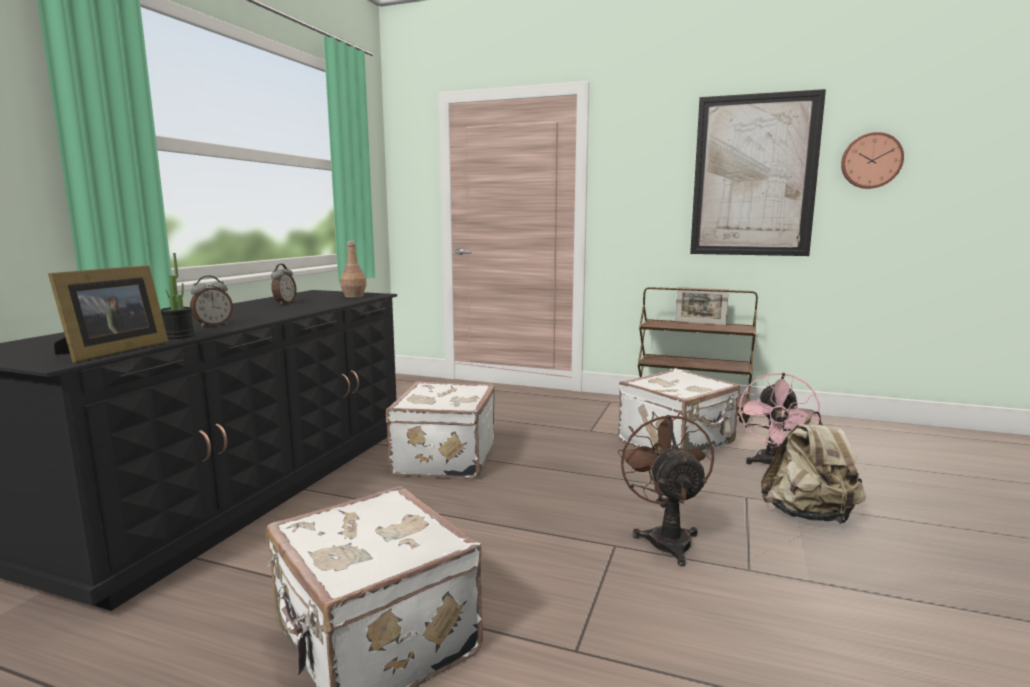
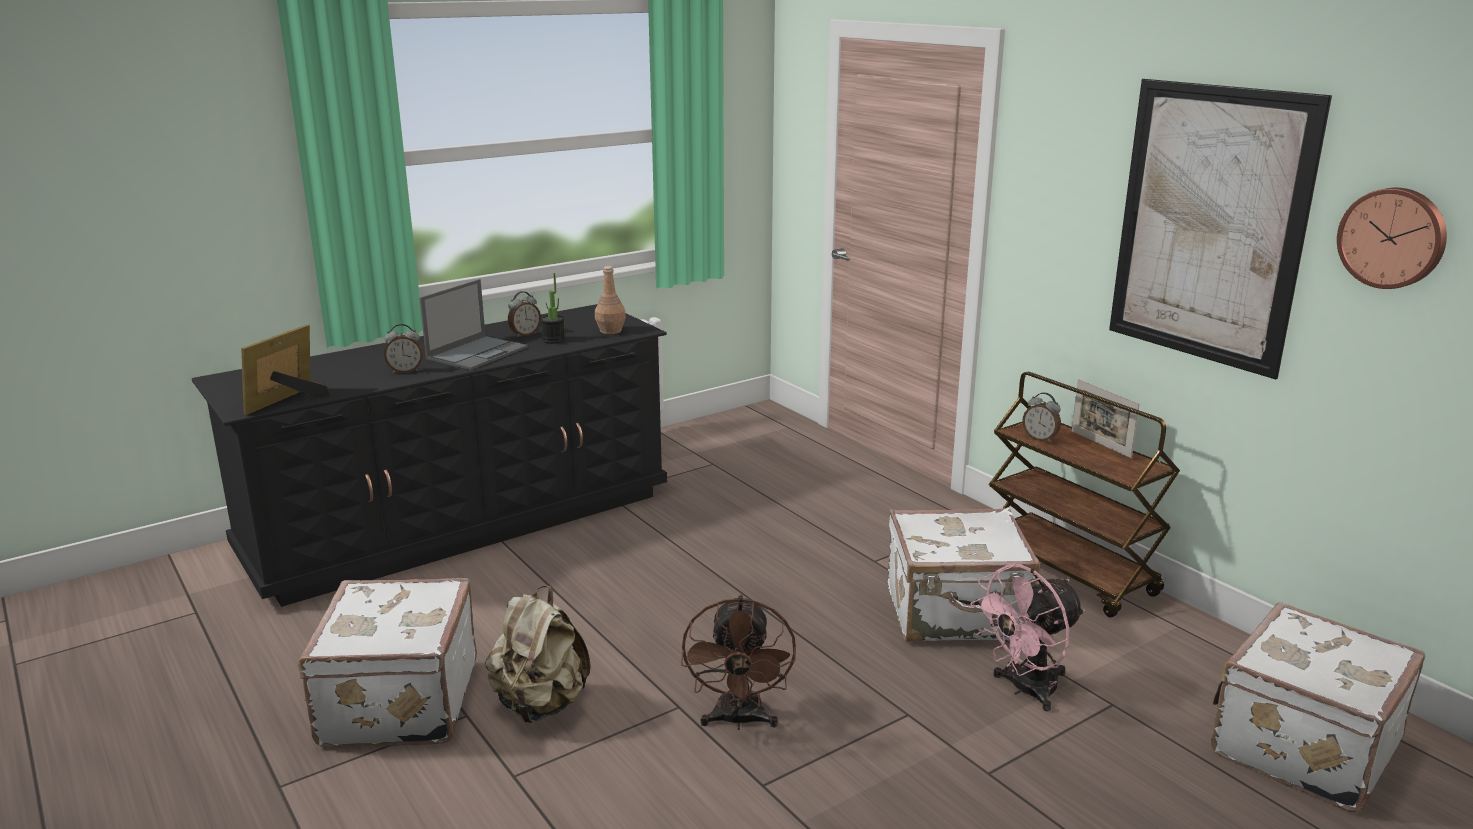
camera: 35 degrees right, 10 degrees up
picture frame [48,265,169,363] -> picture frame turned 150 degrees clockwise [241,324,329,415]
potted plant [160,253,195,339] -> potted plant moved to [541,273,565,344]
white suitcase [386,381,495,479] -> white suitcase moved to [1211,602,1425,813]
brown fan [617,412,714,566] -> brown fan turned 150 degrees clockwise [681,594,796,730]
beige backpack [761,411,866,524] -> beige backpack moved to [485,586,591,723]
none -> laptop [419,279,528,370]
none -> alarm clock [1023,392,1061,443]

